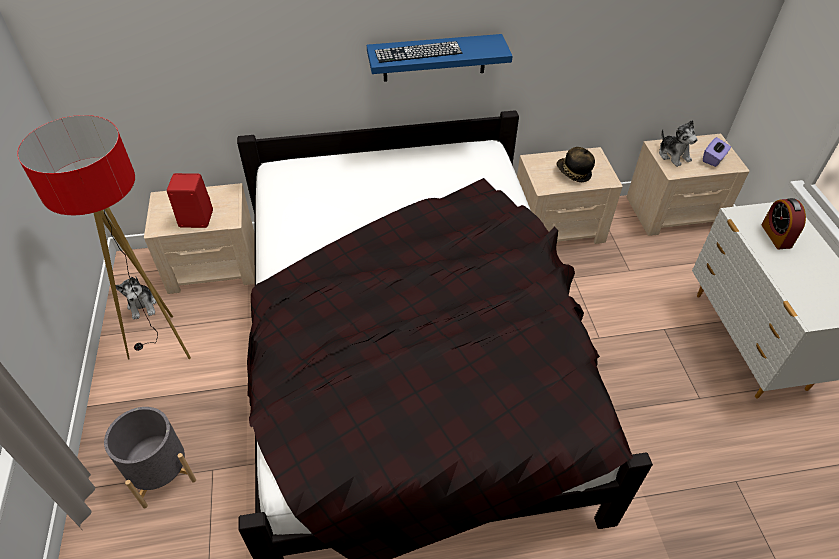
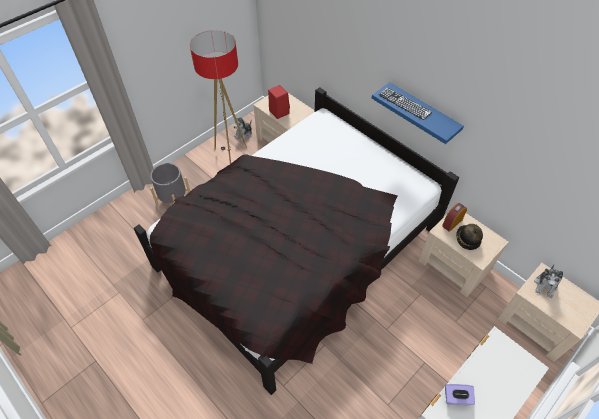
camera: 55 degrees right, 5 degrees up
purple tissue box [703,137,731,167] -> purple tissue box moved to [445,384,475,405]
alarm clock [761,198,806,249] -> alarm clock moved to [442,203,467,232]

